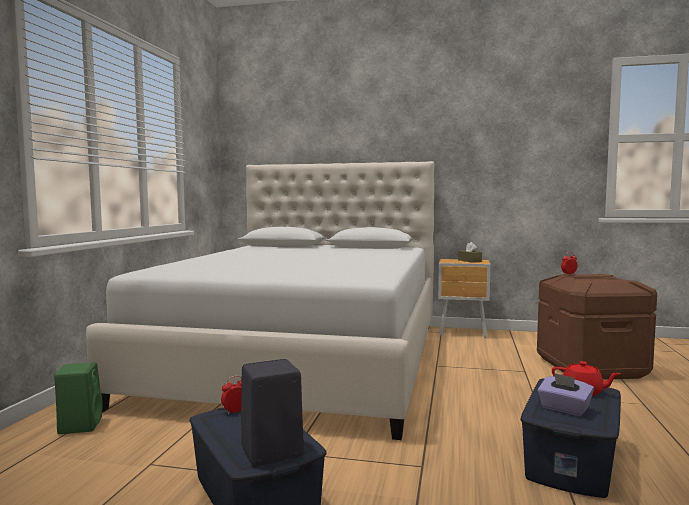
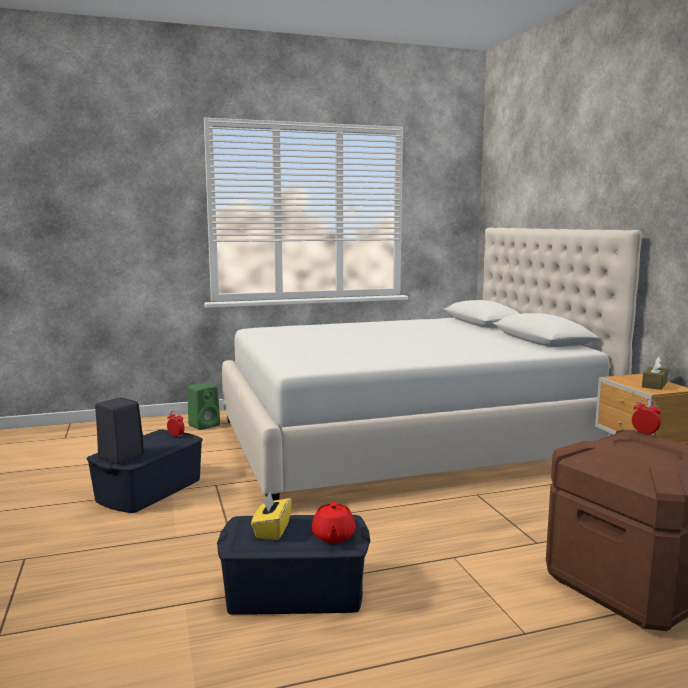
camera: 60 degrees right, 5 degrees up
purple tissue box [538,373,594,416] -> yellow tissue box [251,492,292,540]

